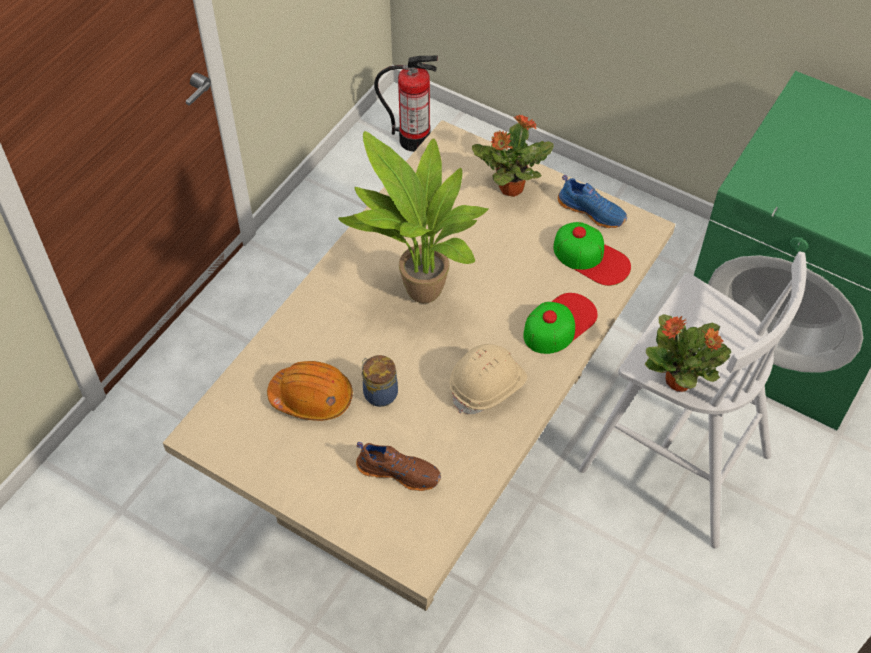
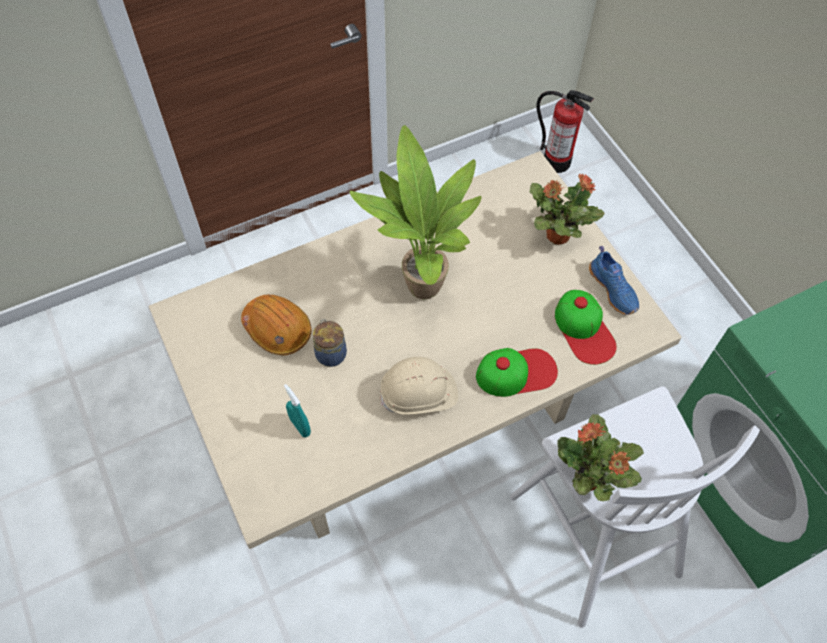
camera: 30 degrees right, 5 degrees up
brown shoe [356,442,441,491] -> turquoise spray bottle [284,384,311,437]

